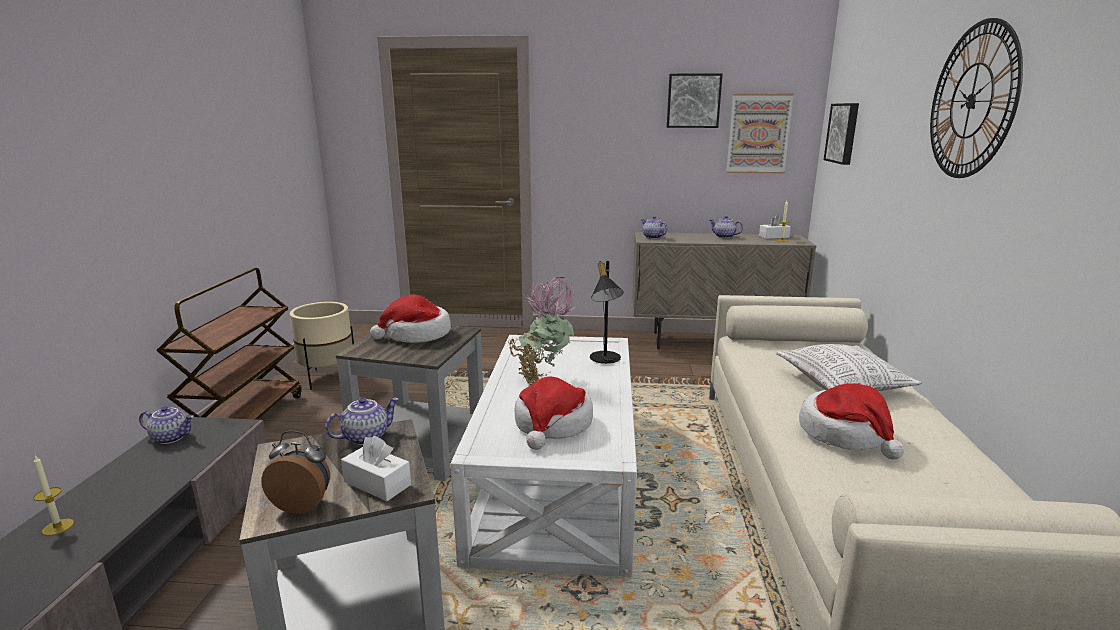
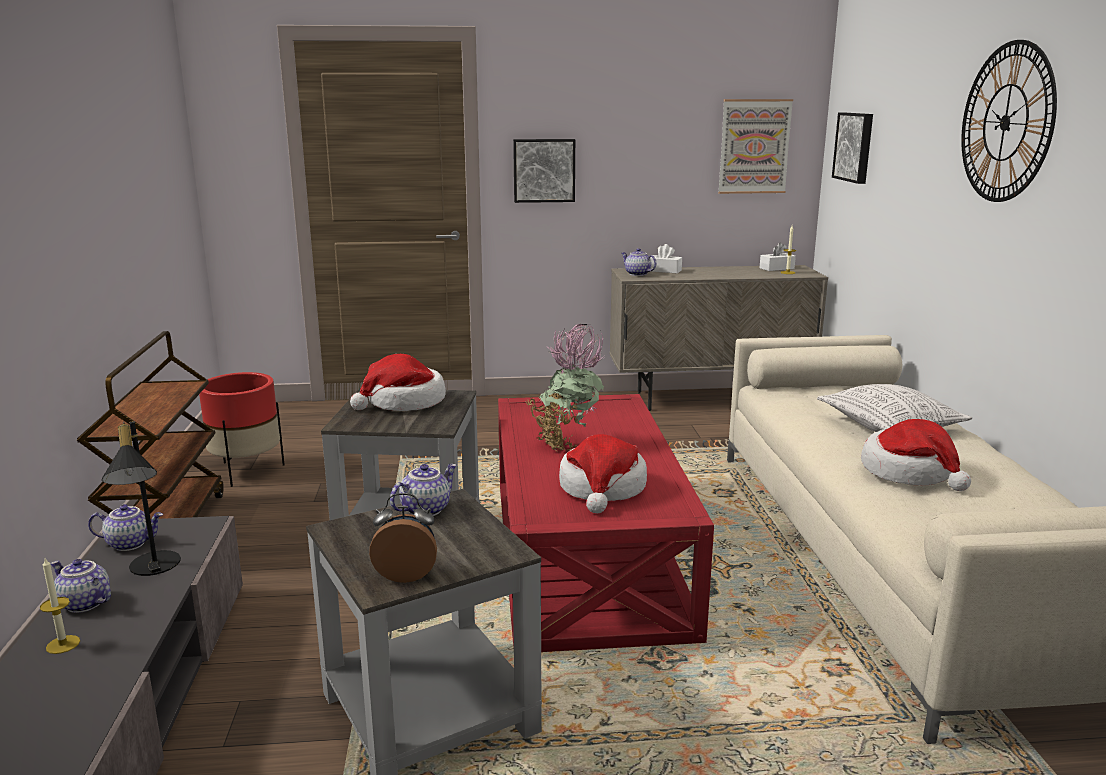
camera: 10 degrees left, 0 degrees up
beige planter [290,302,354,390] -> red planter [199,372,285,487]
white tissue box [341,436,411,501] -> white tissue box moved to [650,244,682,273]
white coffee table [450,335,637,577] -> red coffee table [498,394,714,652]
black table lamp [590,261,624,364] -> black table lamp moved to [102,421,181,576]
picture [667,73,723,128] -> picture moved to [513,139,575,203]
teapot [710,216,743,238] -> teapot moved to [50,559,111,613]

